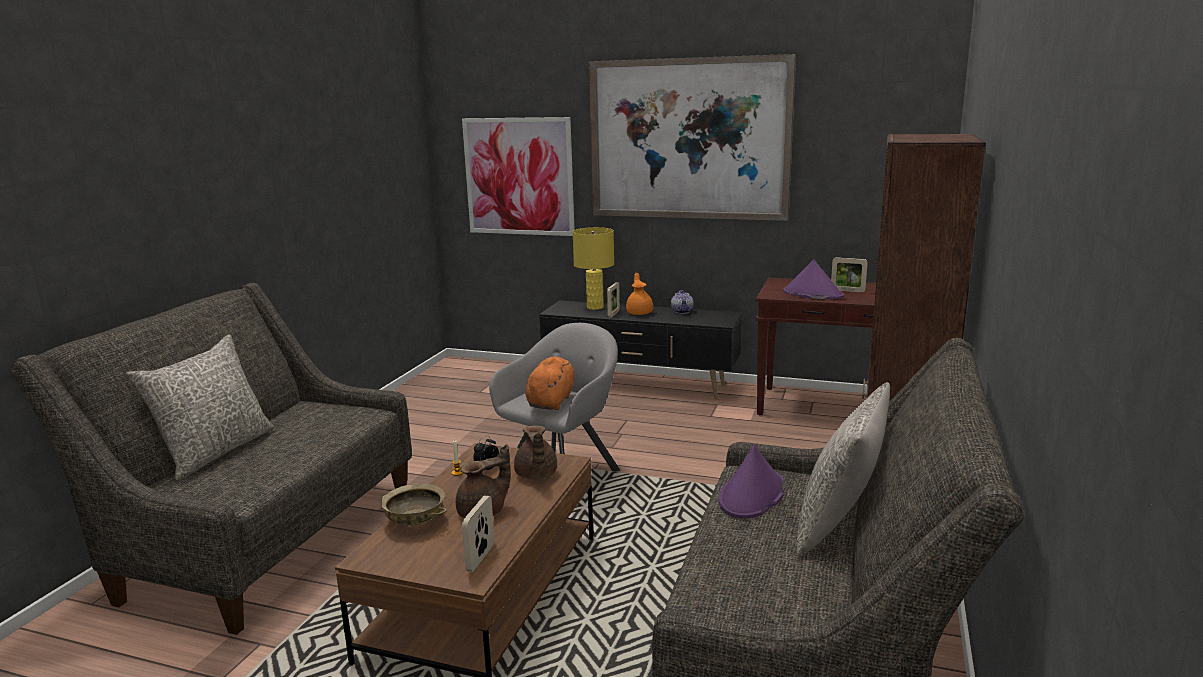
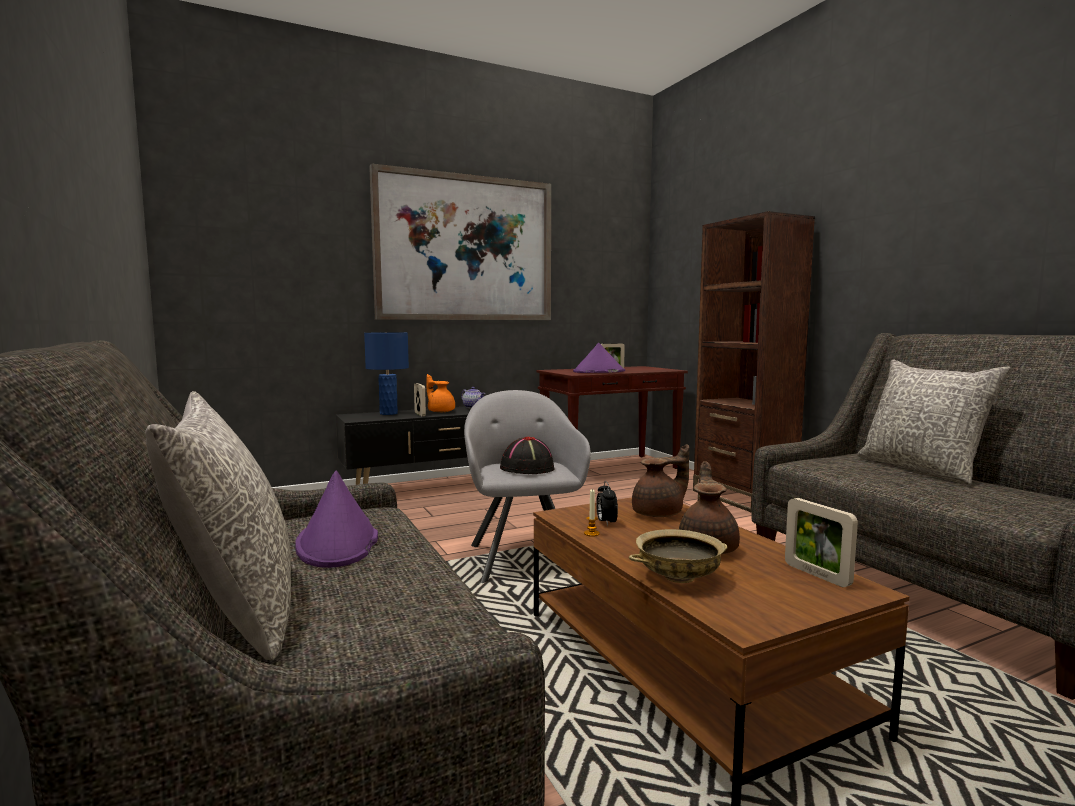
camera: 45 degrees left, 10 degrees down
picture [462,117,575,236] -> none
brown teapot [514,425,557,479] -> brown teapot turned 60 degrees counterclockwise [632,444,689,517]
orange plush toy [525,356,574,410] -> black hat [500,437,554,474]
yellow table lamp [573,227,614,310] -> blue table lamp [364,332,409,415]
purple hat [719,445,785,519] -> purple hat moved to [295,470,378,568]

